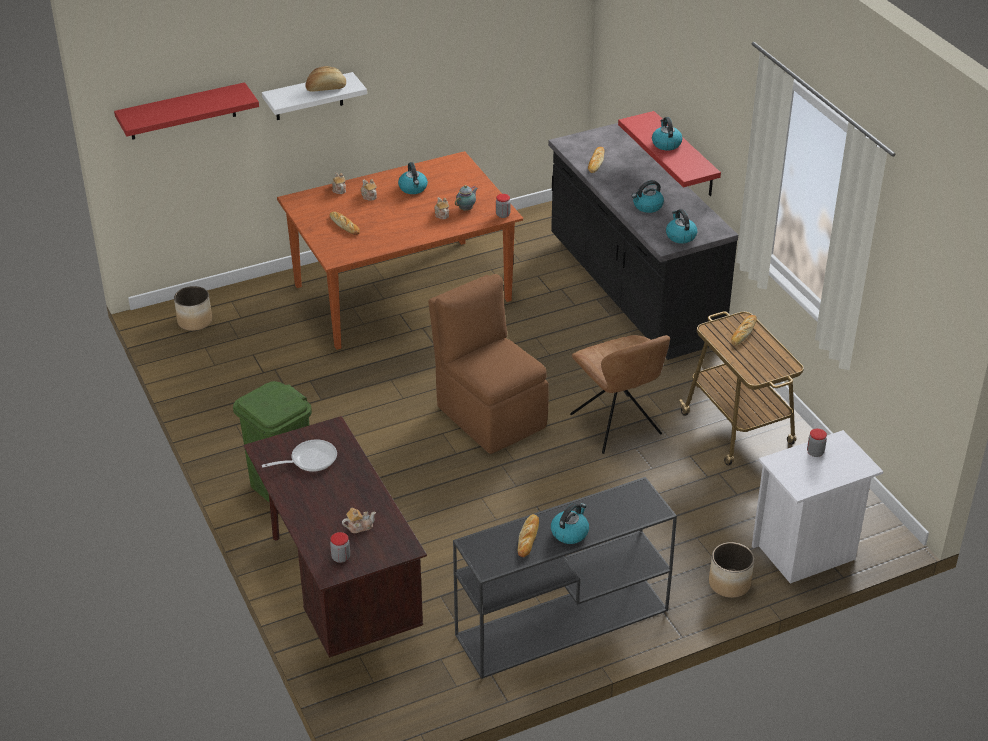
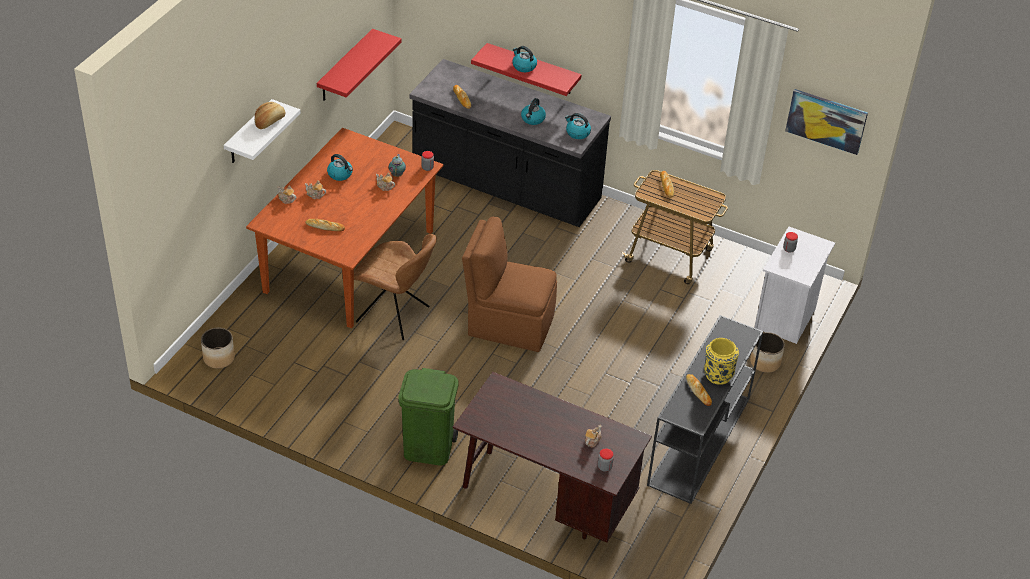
camera: 40 degrees left, 5 degrees up
red shelf [114,82,259,140] -> red shelf moved to [317,29,401,100]
frying pan [262,439,337,472] -> none
kettle [551,503,589,544] -> yellow vase [704,338,739,385]
brown chair [570,335,670,454] -> brown chair moved to [354,234,437,340]
none -> picture [785,89,868,155]

